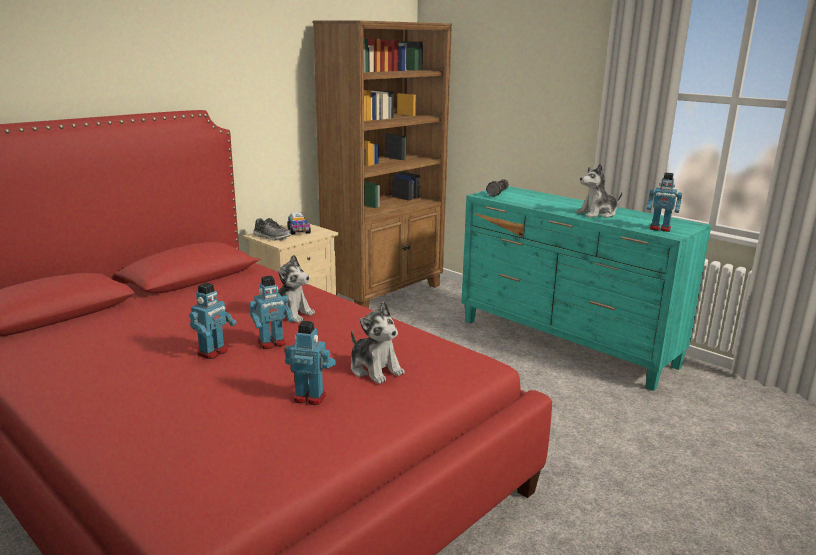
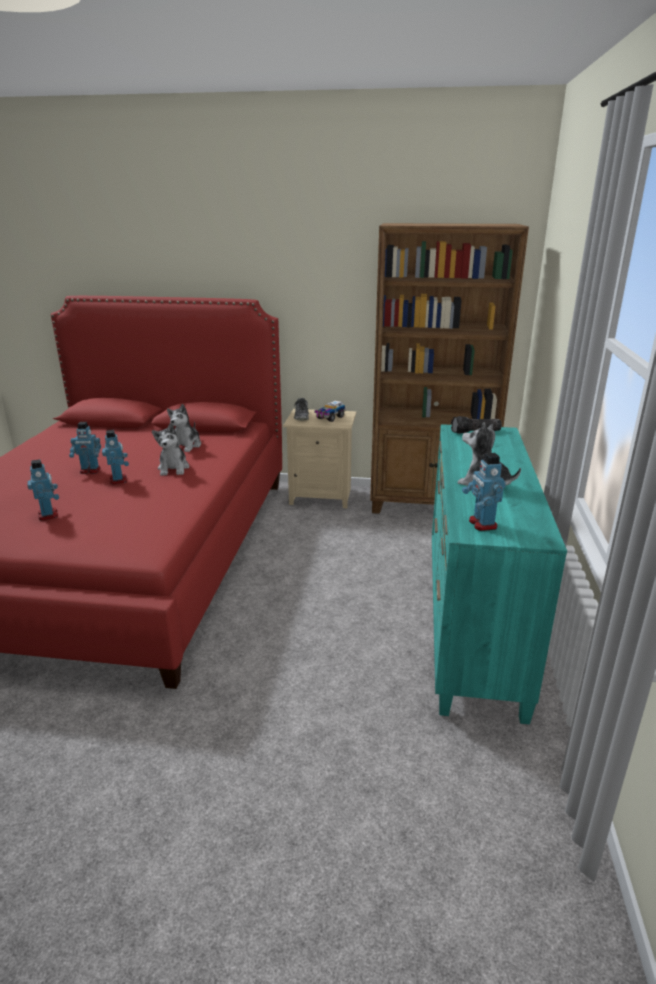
camera: 55 degrees right, 5 degrees up
toy robot [249,276,294,349] -> toy robot turned 135 degrees counterclockwise [102,430,129,484]
plush toy [351,301,405,384] -> plush toy moved to [167,404,201,452]

